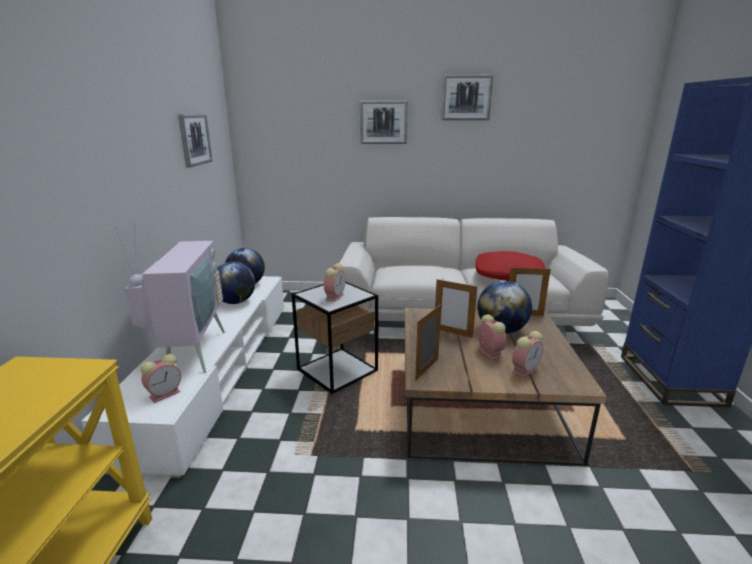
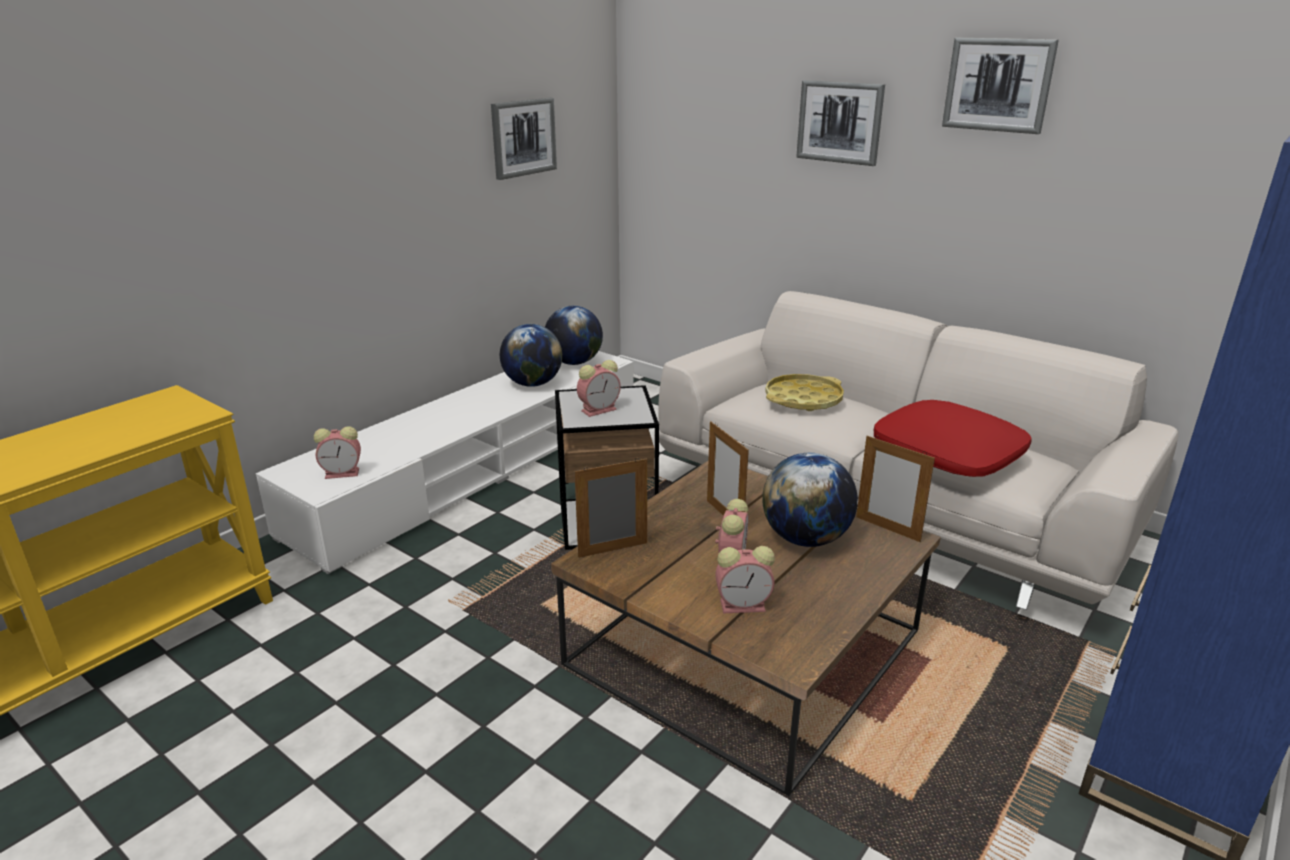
camera: 35 degrees right, 5 degrees up
television [114,219,225,373] -> none
none -> yellow tray [765,374,844,411]

